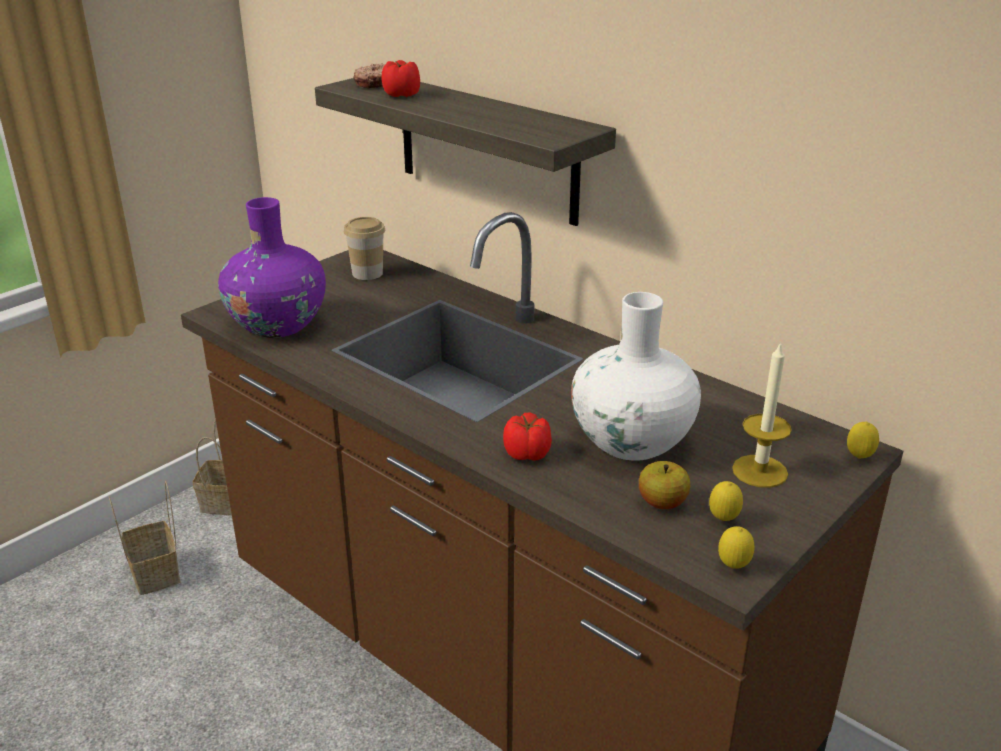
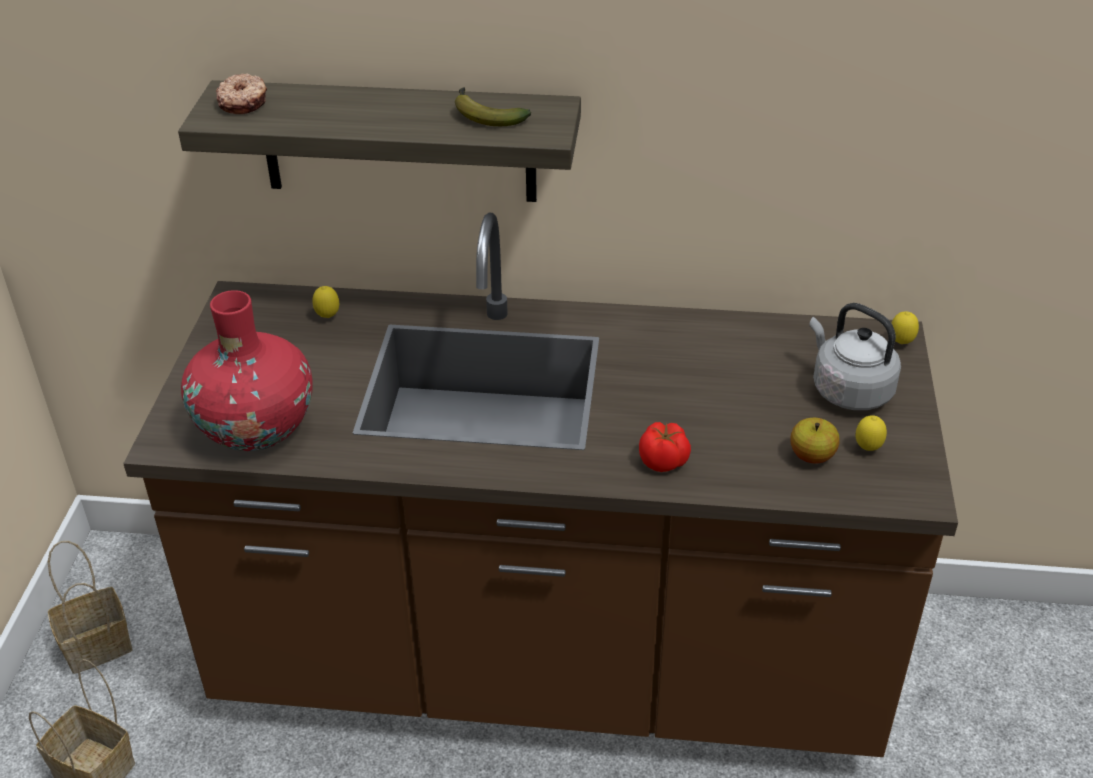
camera: 35 degrees left, 10 degrees up
purple vase [218,197,326,338] -> red vase [181,290,313,451]
cup [344,217,385,280] -> none
tomato [382,60,420,97] -> none
white vase [571,292,701,461] -> none
lemon [718,526,754,569] -> lemon moved to [313,286,339,318]
candle [732,341,792,488] -> grey kettle [809,303,901,410]
none -> banana [455,87,531,126]

